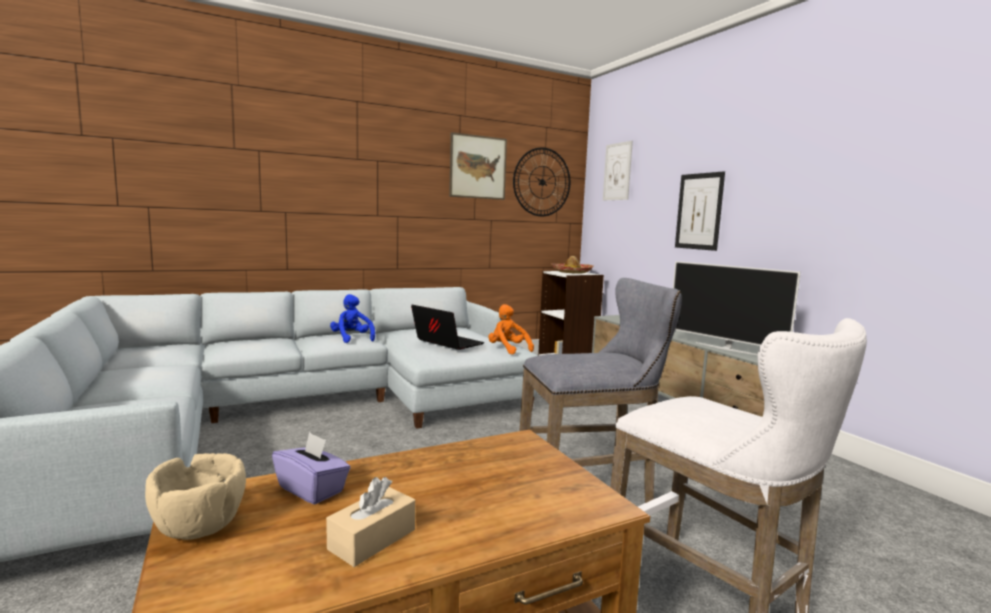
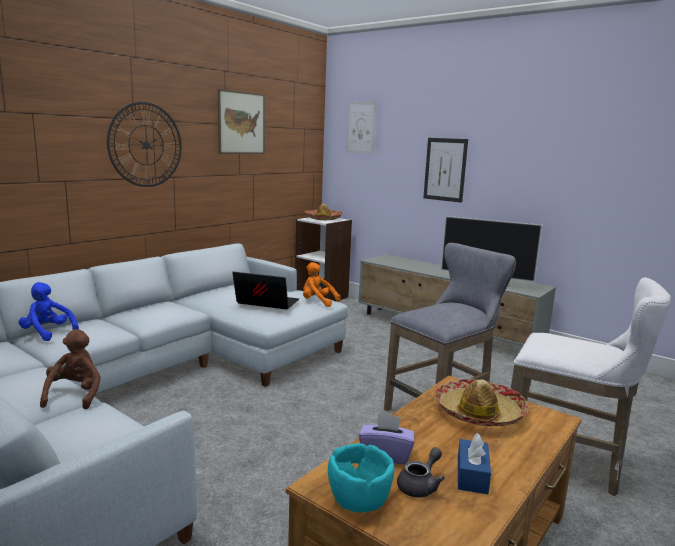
camera: 25 degrees left, 5 degrees up
beige bowl [145,453,246,540] -> turquoise bowl [328,443,395,513]
beige tissue box [326,477,415,567] -> blue tissue box [458,433,491,494]
blue plush toy [330,294,375,343] -> blue plush toy moved to [18,282,79,341]
wall clock [513,147,570,216] -> wall clock moved to [107,102,182,187]
none -> brown plush toy [40,329,101,409]
none -> grey teapot [397,447,445,498]
none -> hat [435,379,528,426]

